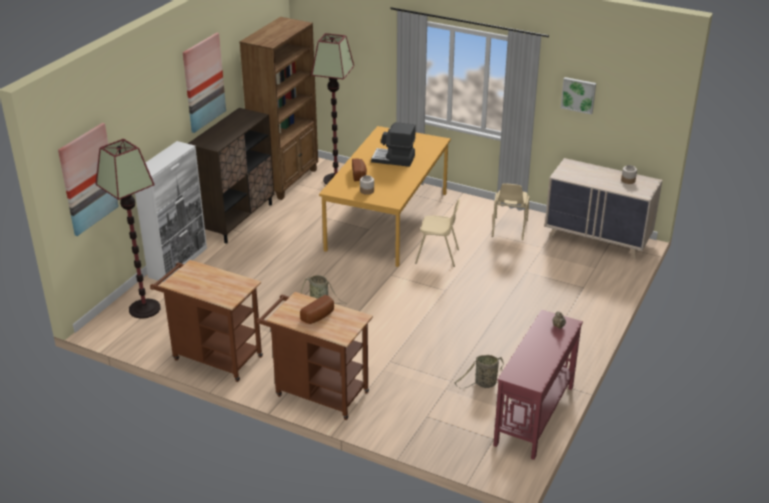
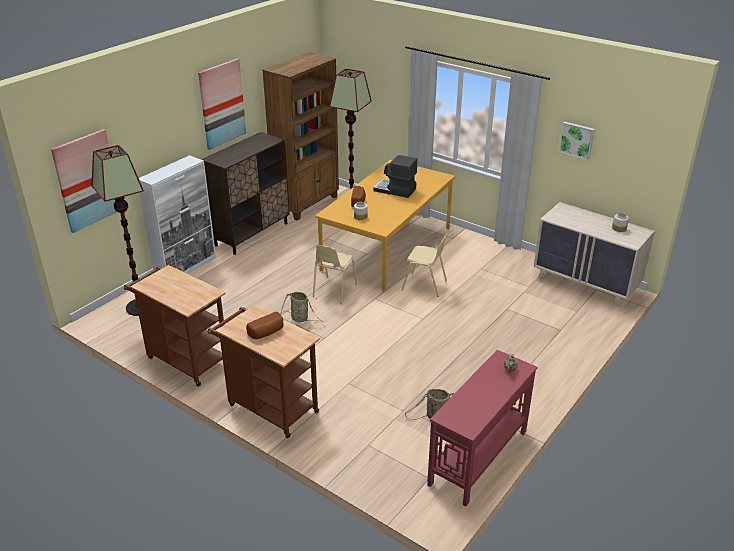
camera: 10 degrees right, 0 degrees up
beige chair [492,184,530,240] -> beige chair moved to [313,245,357,304]

